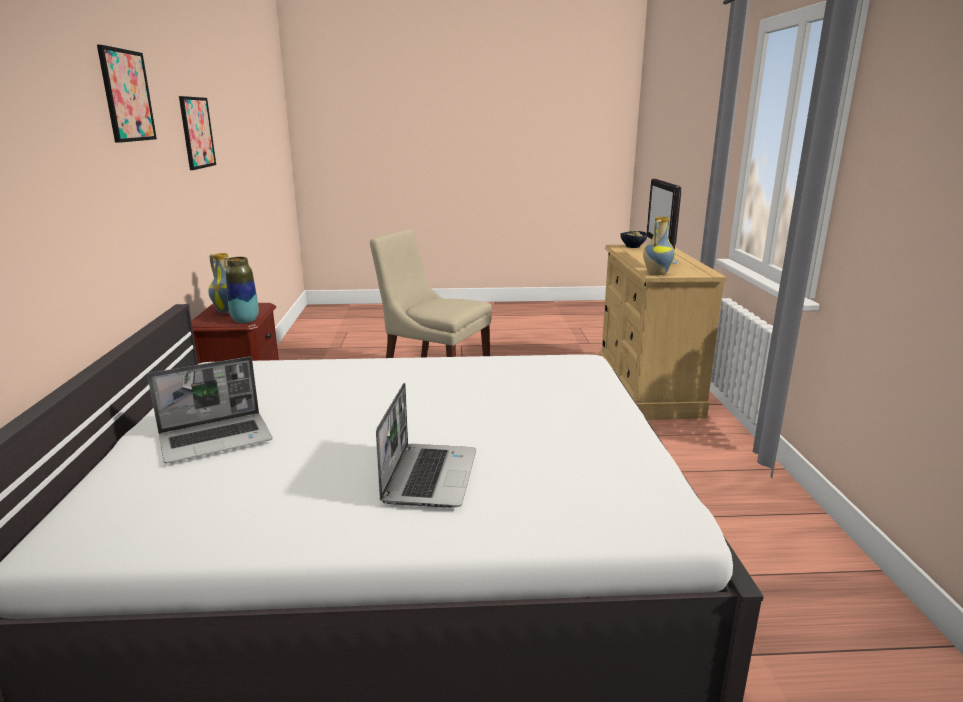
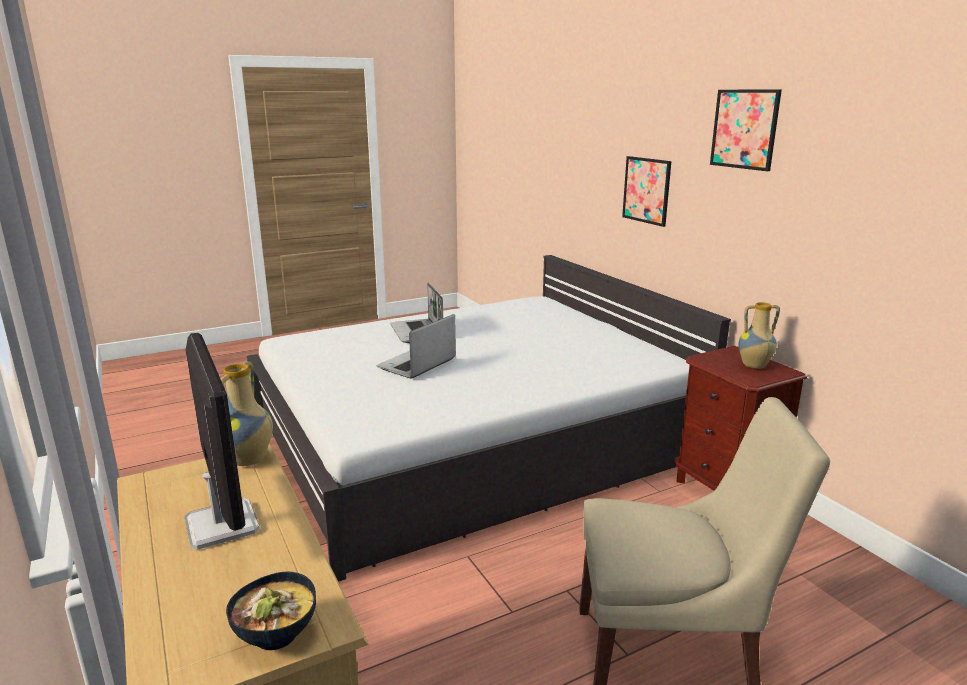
camera: 155 degrees right, 0 degrees up
laptop [148,356,273,464] -> laptop moved to [377,314,456,379]
picture [179,96,216,170] -> picture moved to [622,156,671,227]
vase [226,257,259,323] -> none

